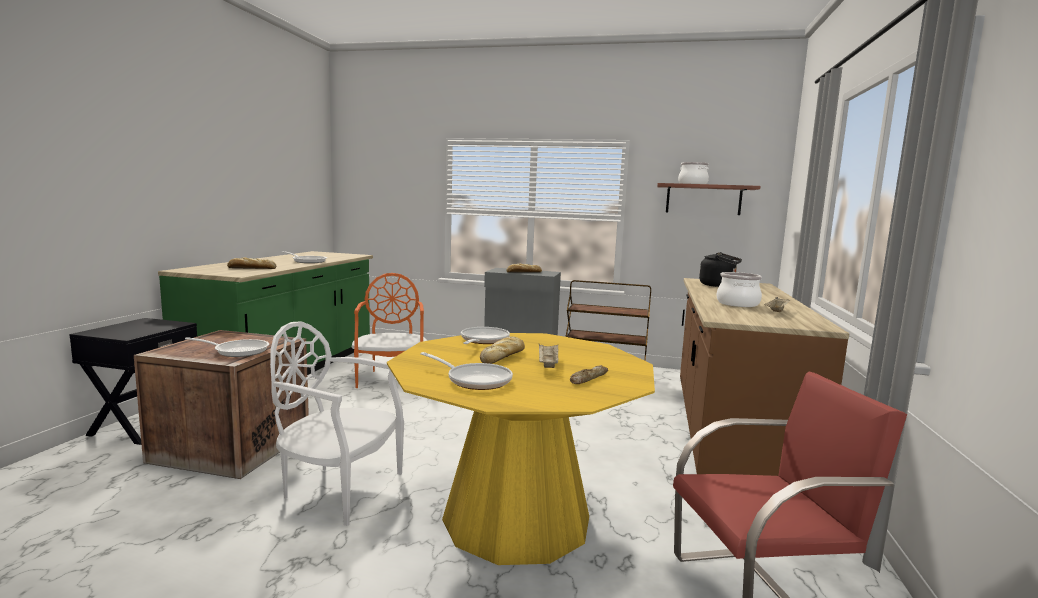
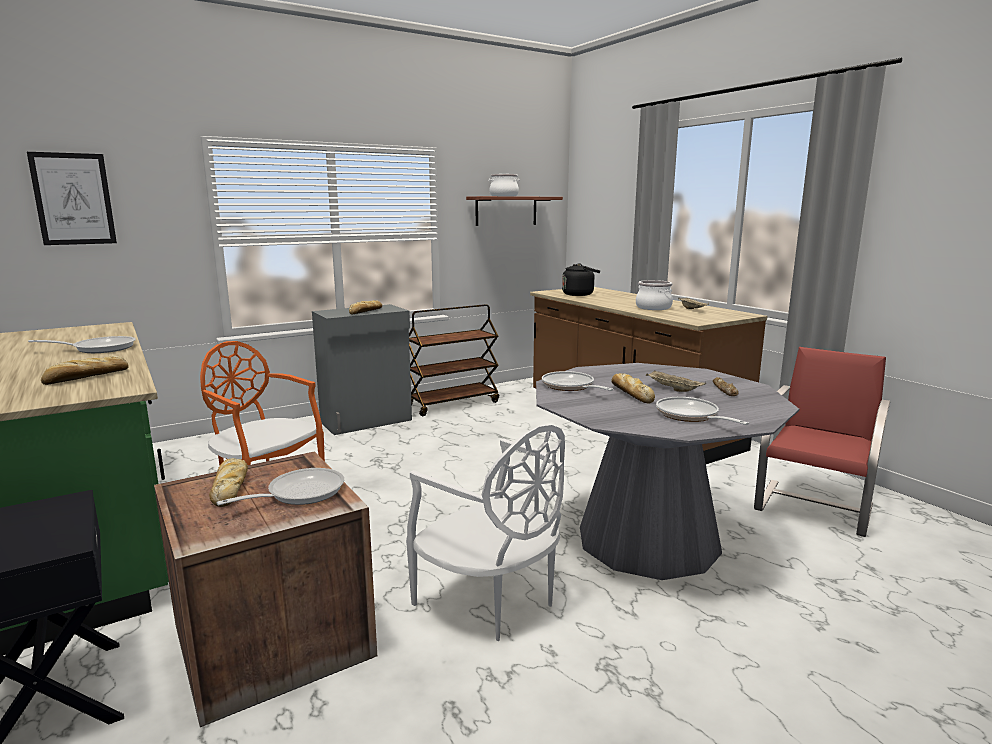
camera: 45 degrees left, 5 degrees up
white chair [270,321,404,526] -> white chair turned 105 degrees counterclockwise [406,424,565,641]
yellow dining table [387,333,655,565] -> grey dining table [536,363,799,580]
frying pan [420,352,513,390] -> frying pan turned 105 degrees counterclockwise [656,397,749,425]
none -> picture [27,152,117,245]
none -> bread [209,458,248,507]

